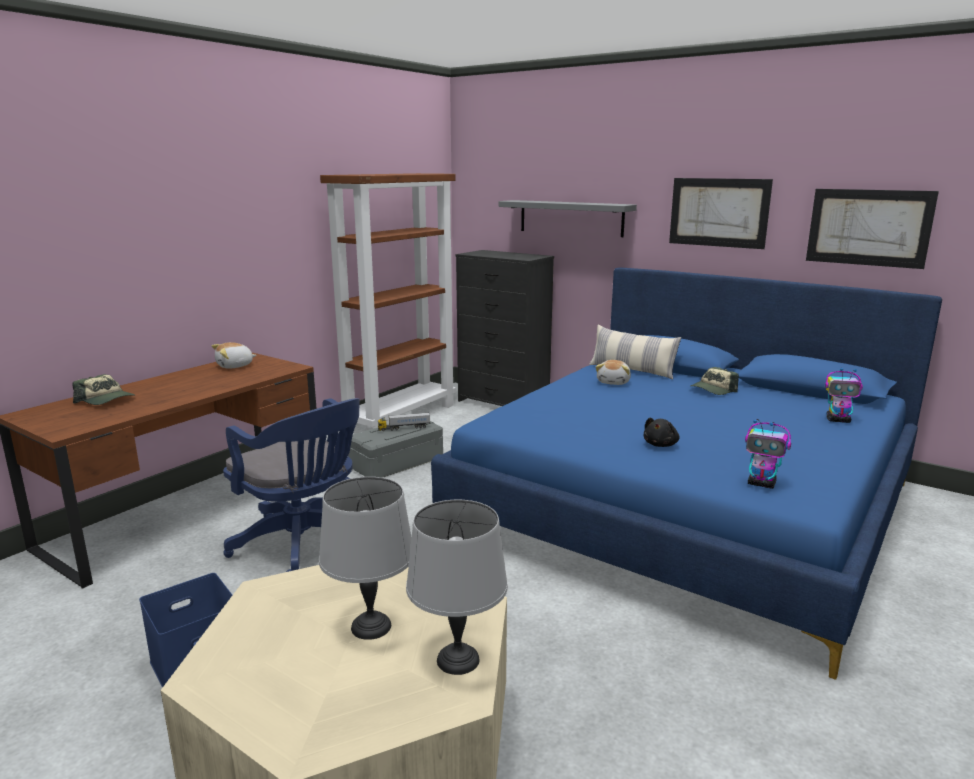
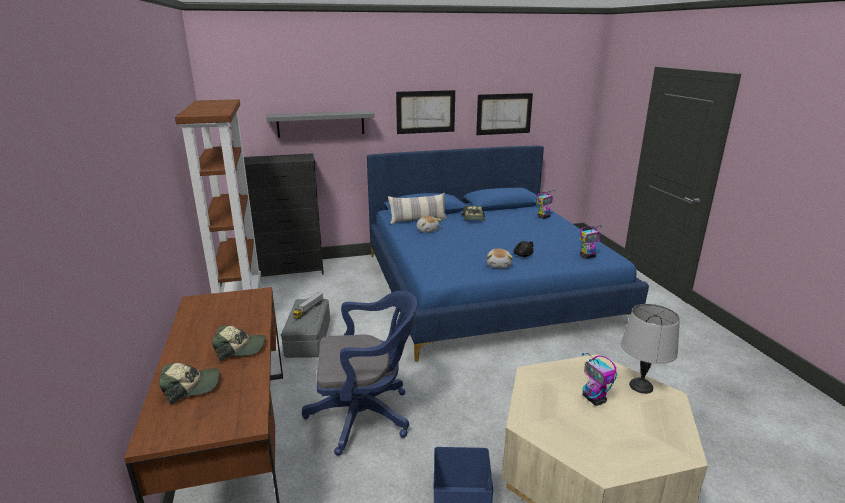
camera: 50 degrees left, 5 degrees up
plush toy [212,342,257,369] -> plush toy moved to [486,249,513,268]
grey table lamp [319,477,412,640] -> toy robot [582,353,617,406]
none -> cap [212,326,266,361]

